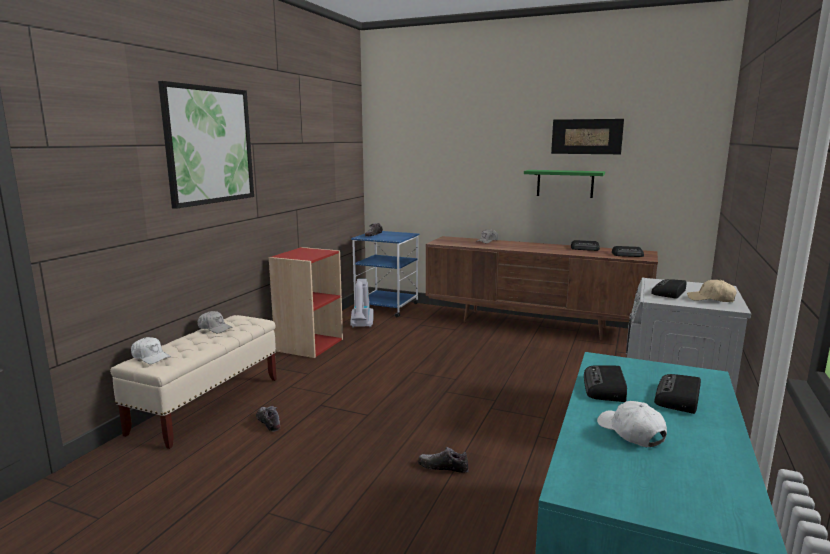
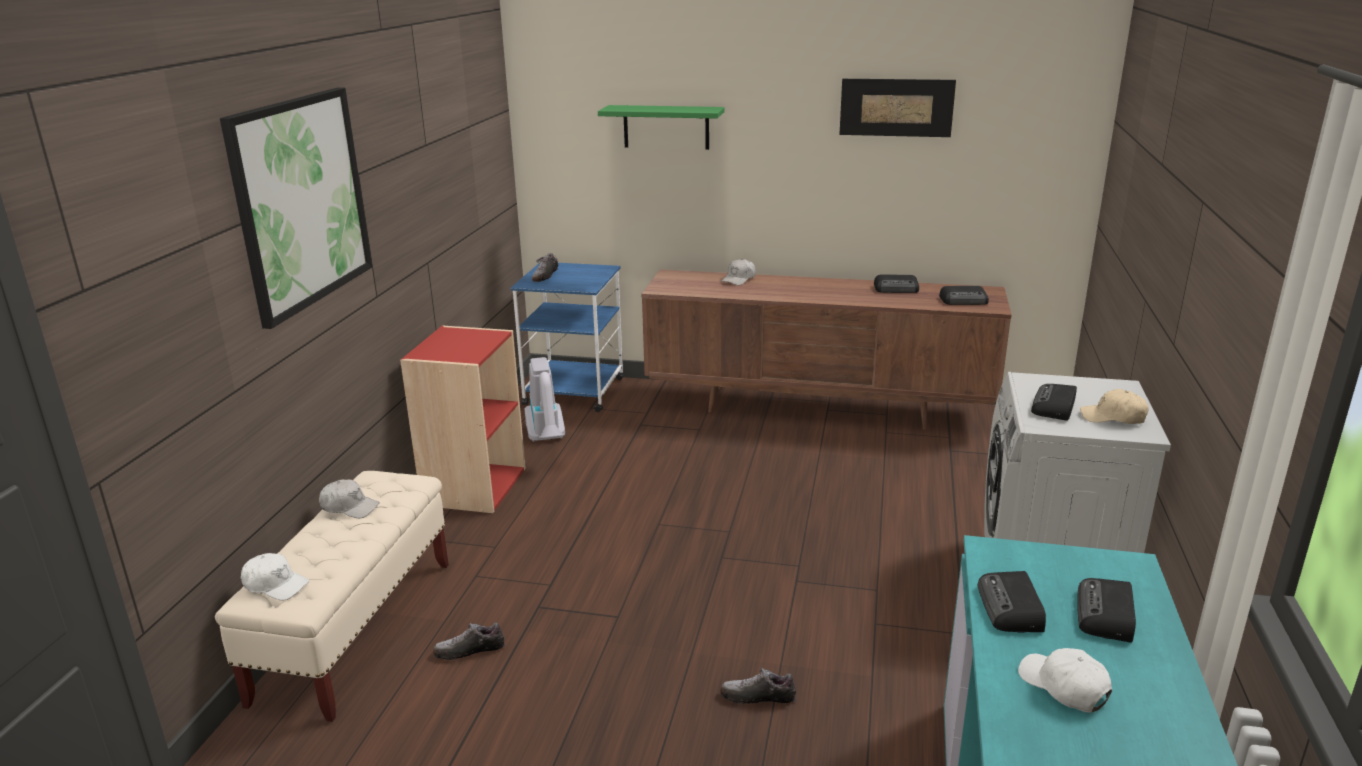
camera: 10 degrees left, 10 degrees up
shoe [256,406,280,432] -> shoe turned 60 degrees counterclockwise [433,623,505,660]
green shelf [524,170,605,198] -> green shelf moved to [598,105,725,150]

